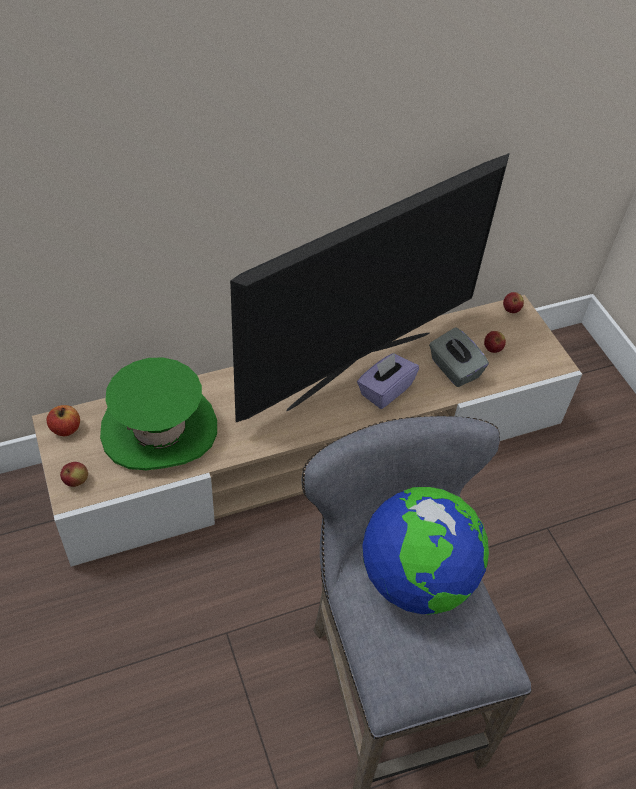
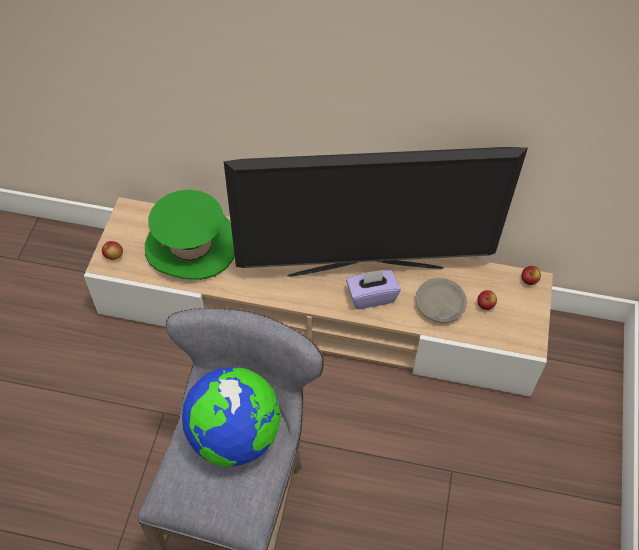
camera: 35 degrees right, 5 degrees up
apple [47,405,80,436] -> none
grey tissue box [429,327,489,387] -> grey bowl [416,278,467,323]

